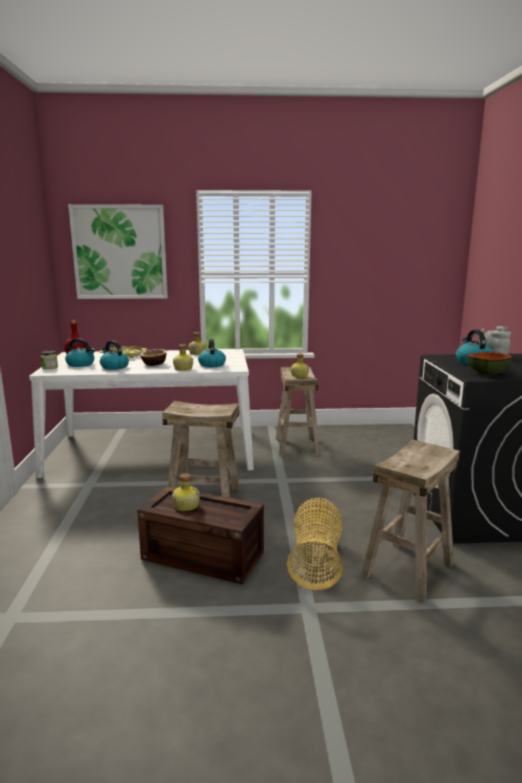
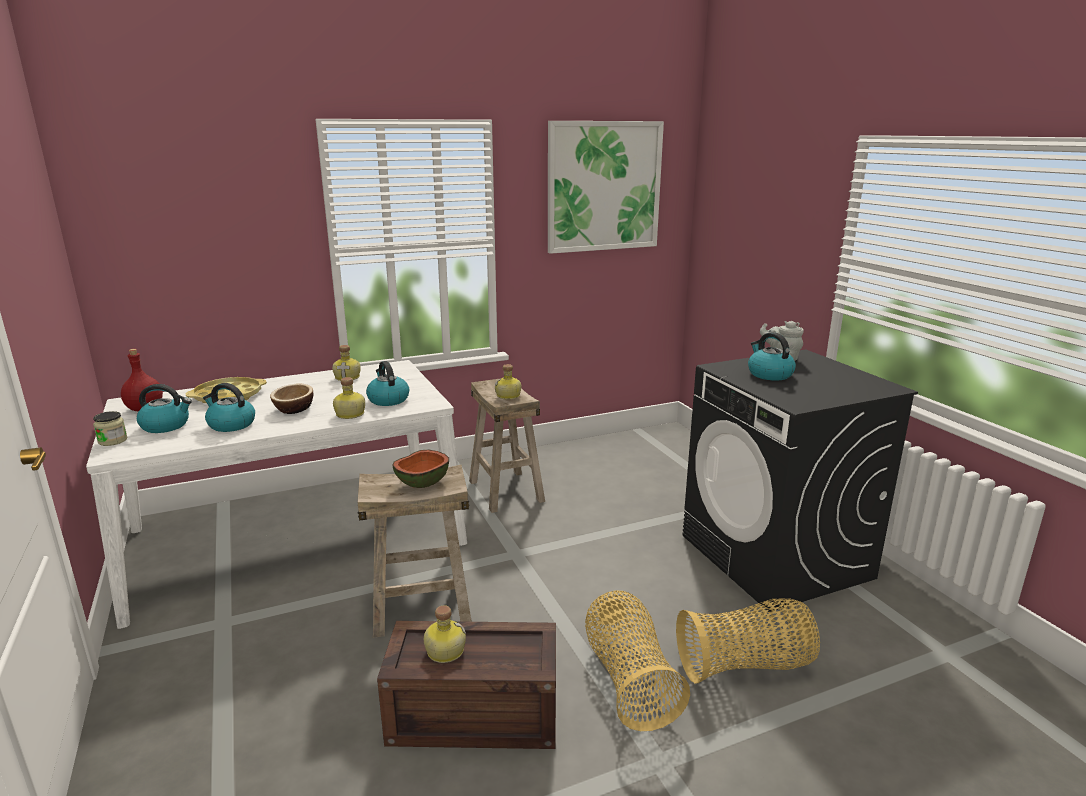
camera: 20 degrees left, 5 degrees up
picture [68,204,168,299] -> picture moved to [548,121,664,254]
beige stool [361,439,460,604] -> basket [676,598,820,684]
bowl [467,351,513,375] -> bowl moved to [392,450,449,488]

